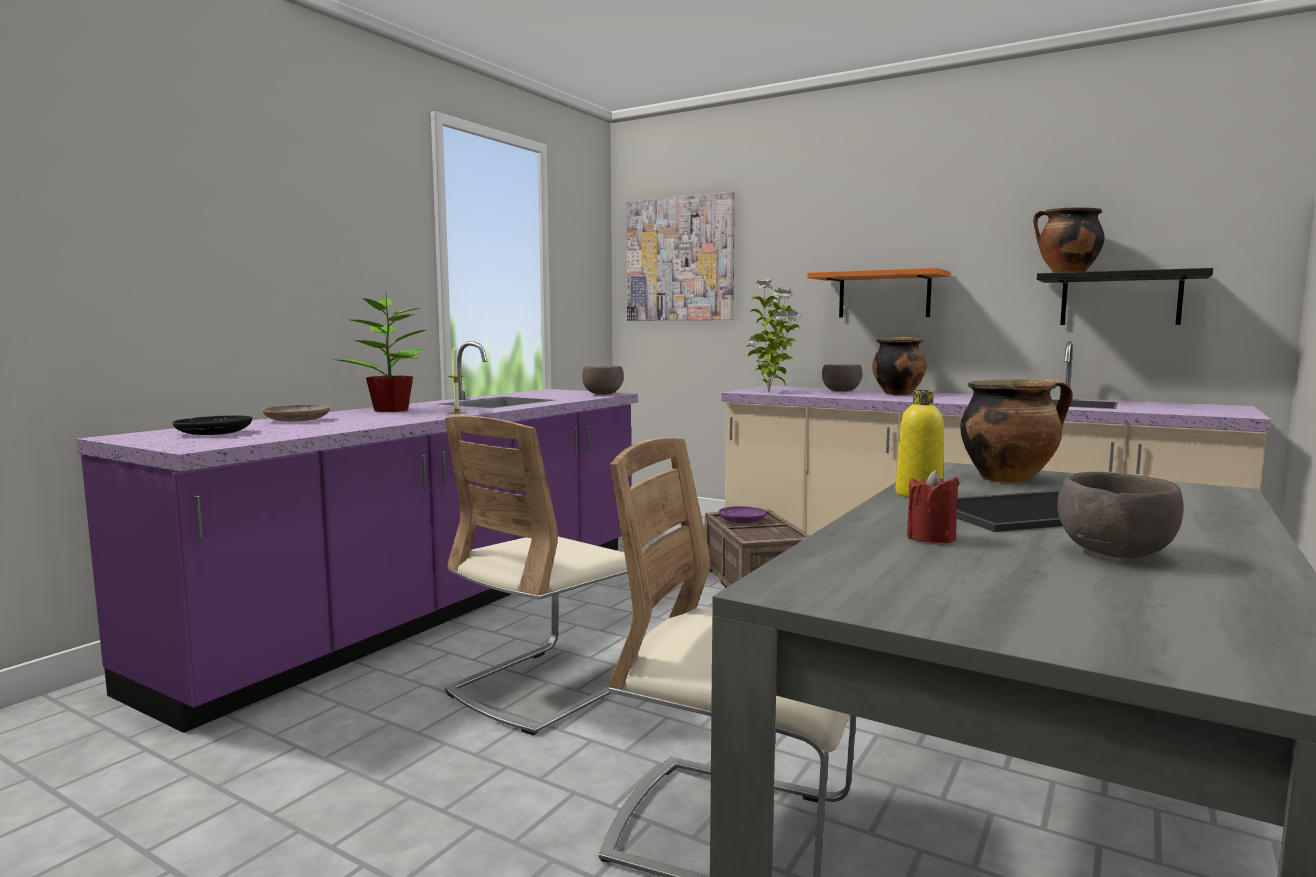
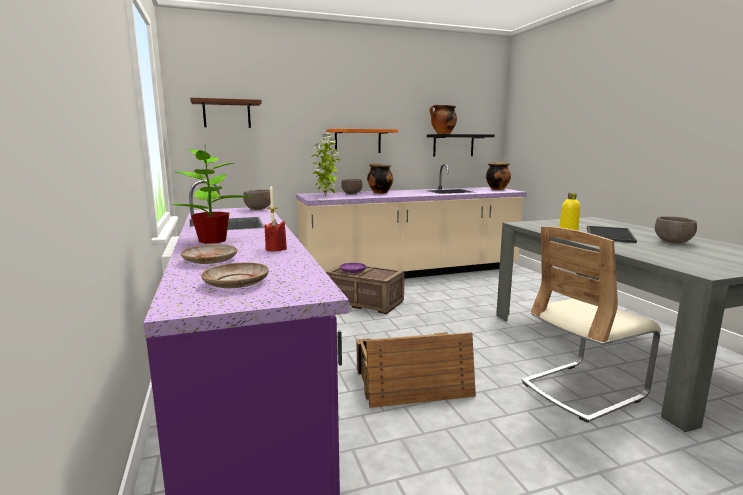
camera: 50 degrees left, 5 degrees up
black plate [173,415,252,435] -> beige plate [201,263,269,288]
beige chair [444,416,628,736] -> crate [357,332,476,408]
picture [626,191,735,320] -> brown shelf [190,98,262,128]
red candle [907,470,959,543] -> red candle moved to [265,219,287,251]
cooking pot [960,379,1073,483] -> cooking pot moved to [486,162,511,190]

